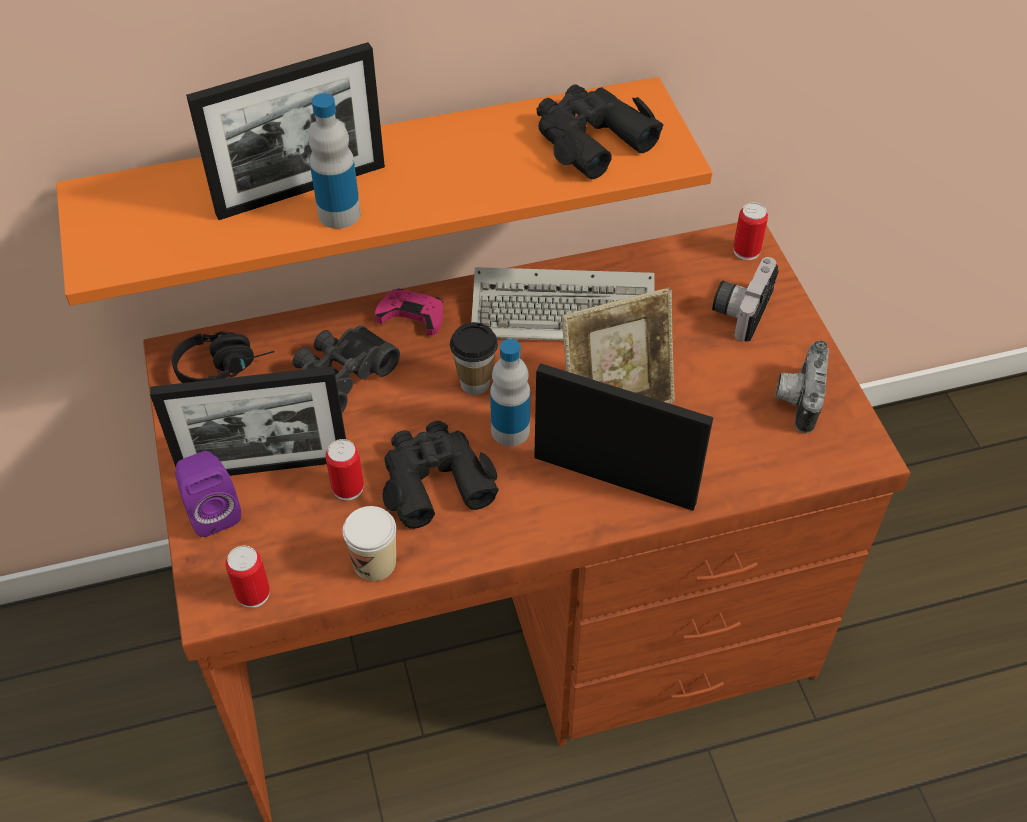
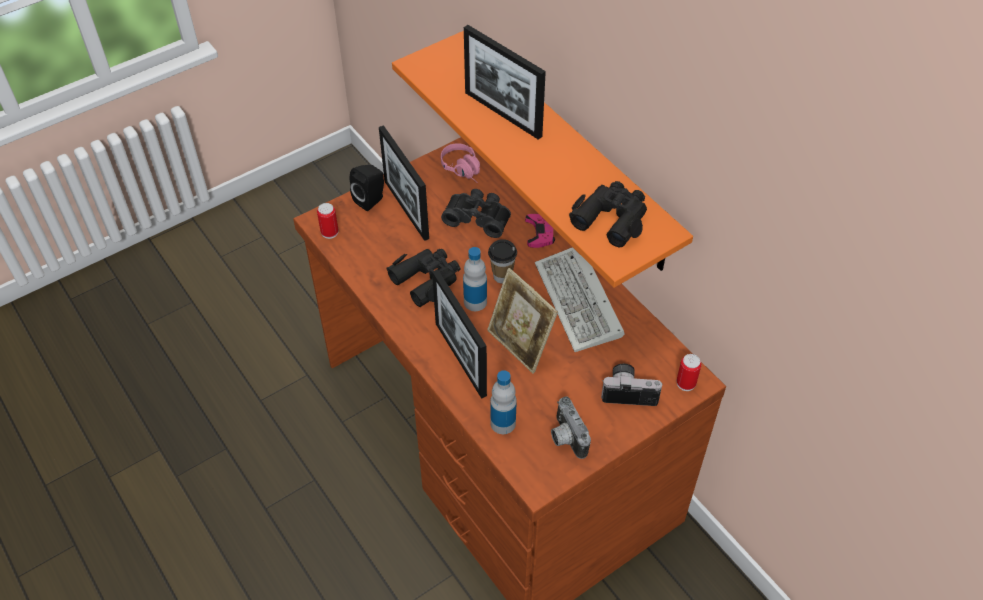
camera: 70 degrees right, 0 degrees up
black headphones [172,331,274,383] -> pink headphones [441,143,480,183]
purple speaker [175,451,241,537] -> black speaker [349,165,384,211]
bottle [308,93,361,229] -> bottle moved to [490,370,517,434]
can [325,439,364,501] -> none
cup [343,506,396,581] -> none
picture frame [534,363,713,511] -> picture frame turned 150 degrees clockwise [432,269,487,399]
camera [775,341,829,433] -> camera turned 105 degrees counterclockwise [551,396,591,459]

